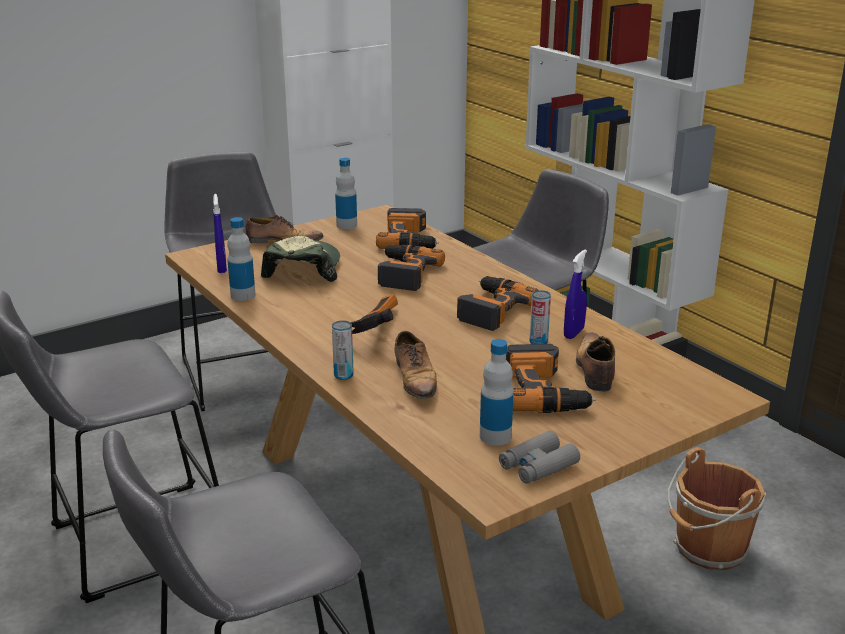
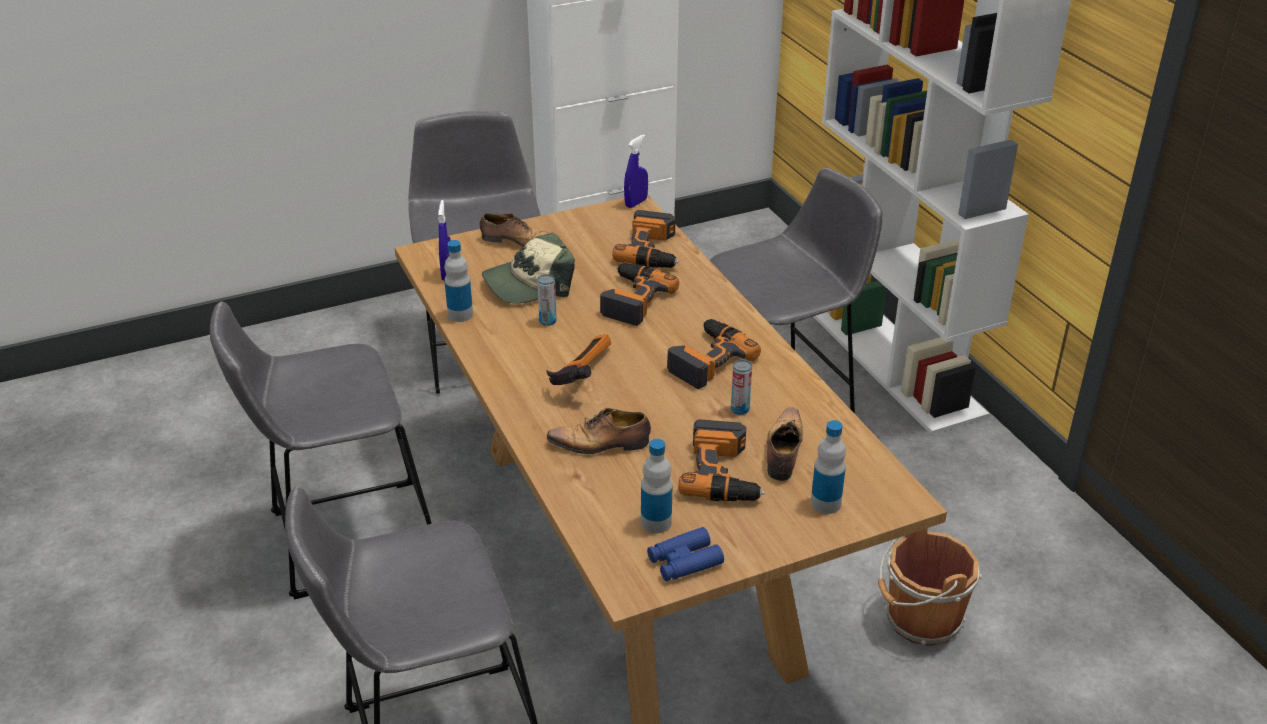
camera: 10 degrees right, 10 degrees up
cap [261,236,340,282] -> cap turned 135 degrees counterclockwise [482,233,575,304]
can [332,320,354,380] -> can moved to [537,274,557,326]
bottle [335,158,357,229] -> bottle moved to [811,420,846,514]
shoe [395,331,437,404] -> shoe turned 90 degrees clockwise [546,408,651,454]
grey binoculars [499,431,580,484] -> blue binoculars [647,527,724,581]
blue spray bottle [564,249,587,339] -> blue spray bottle moved to [624,134,648,208]

